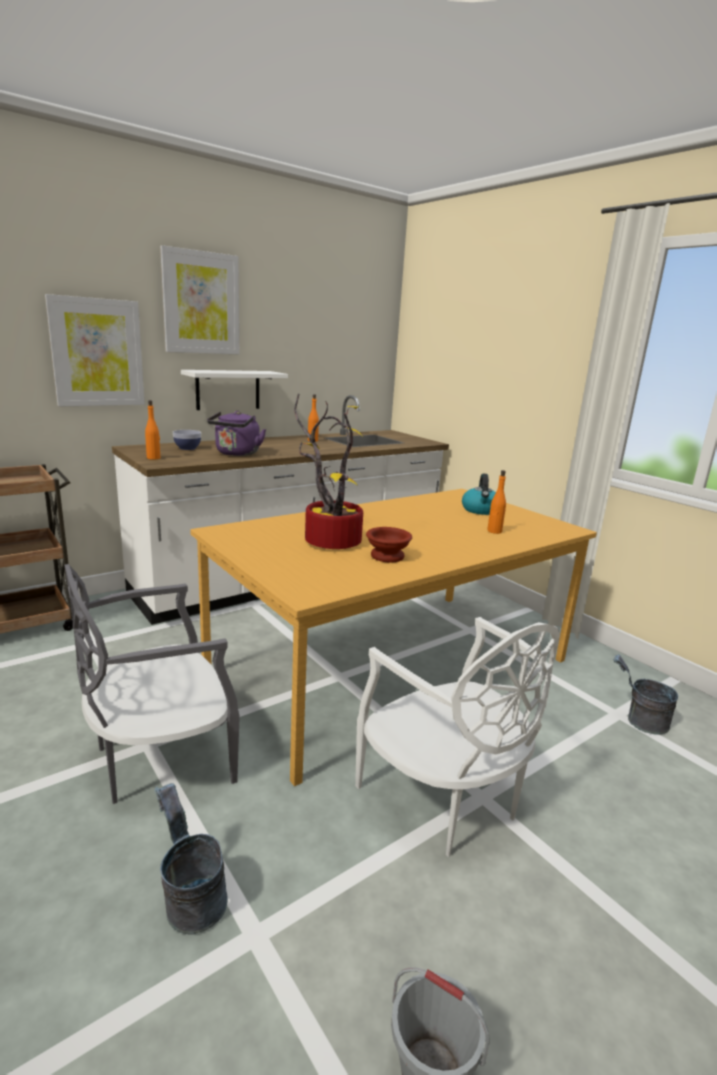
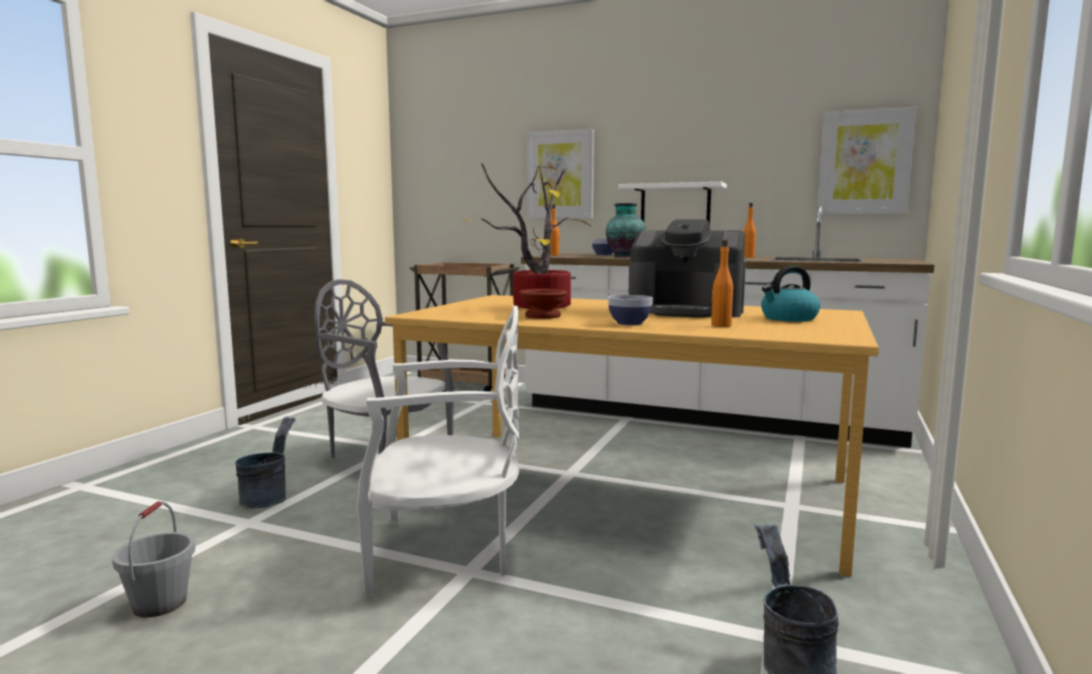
camera: 60 degrees right, 10 degrees down
picture [160,245,239,354] -> picture moved to [818,107,916,214]
purple kettle [207,411,266,456] -> vase [606,203,646,257]
white chair [355,617,560,857] -> white chair turned 120 degrees counterclockwise [357,306,519,597]
none -> bowl [608,295,653,325]
none -> coffee machine [629,219,746,318]

